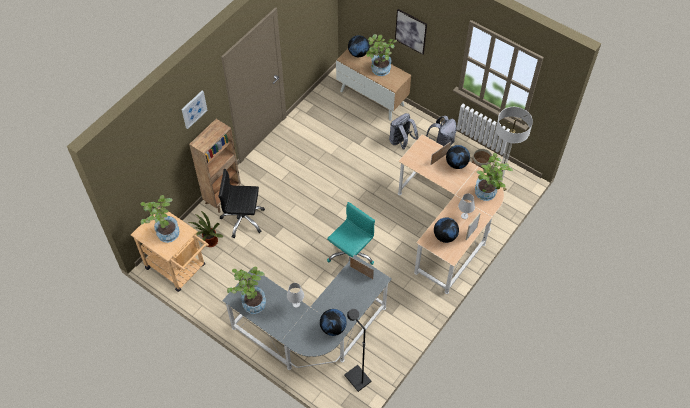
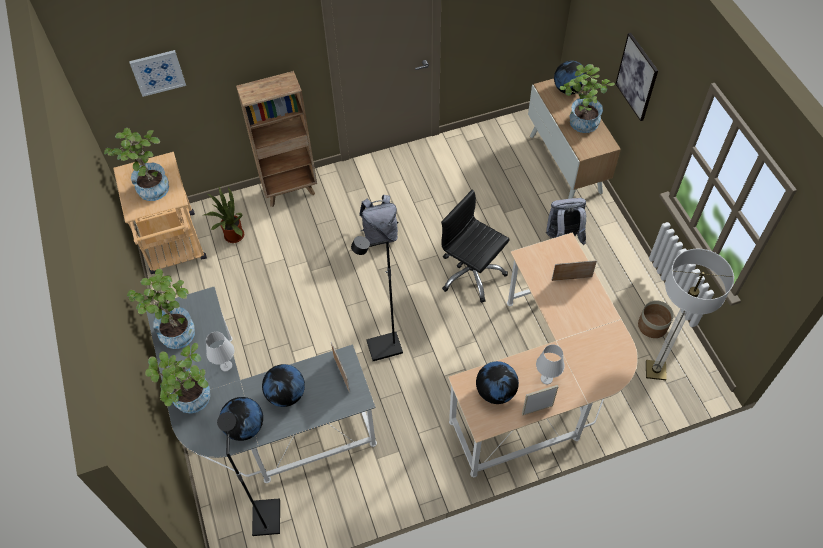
camera: 35 degrees right, 0 degrees up
picture [182,91,208,129] -> picture moved to [129,50,186,97]
black office chair [219,169,265,238] -> black office chair moved to [441,189,510,303]
turquoise office chair [327,202,375,265] -> black floor lamp [351,236,403,361]
grey backpack [426,116,457,146] -> grey backpack moved to [359,195,398,244]
globe [446,145,470,169] -> globe moved to [262,364,305,407]
potted plant [475,153,513,201] -> potted plant moved to [145,343,210,413]

